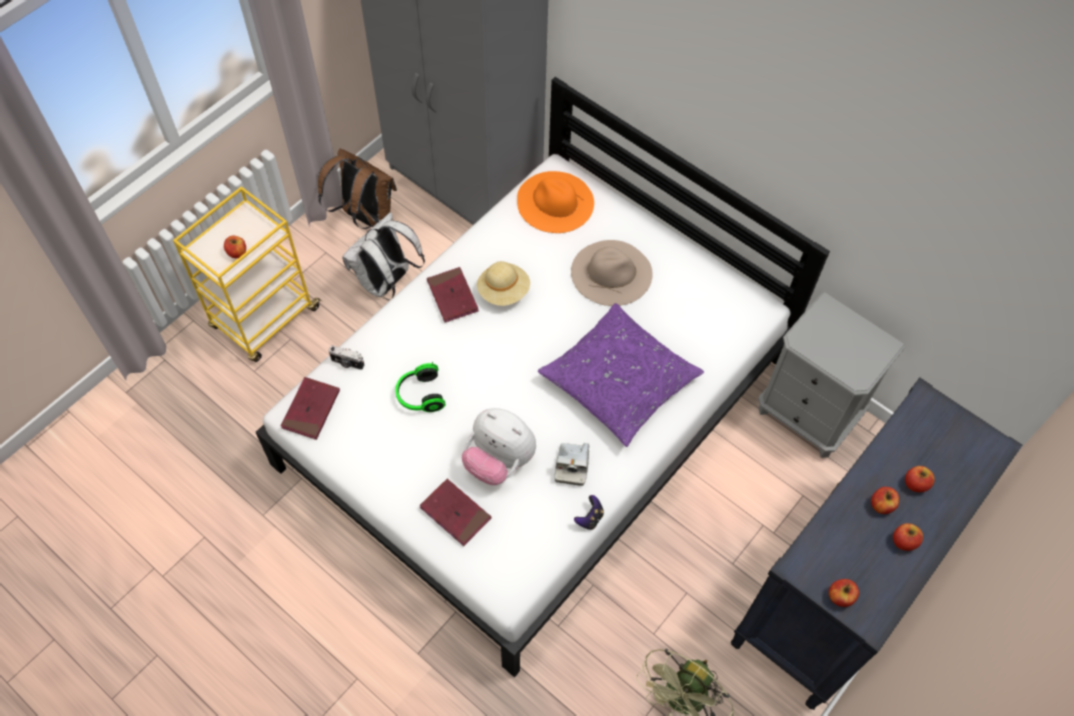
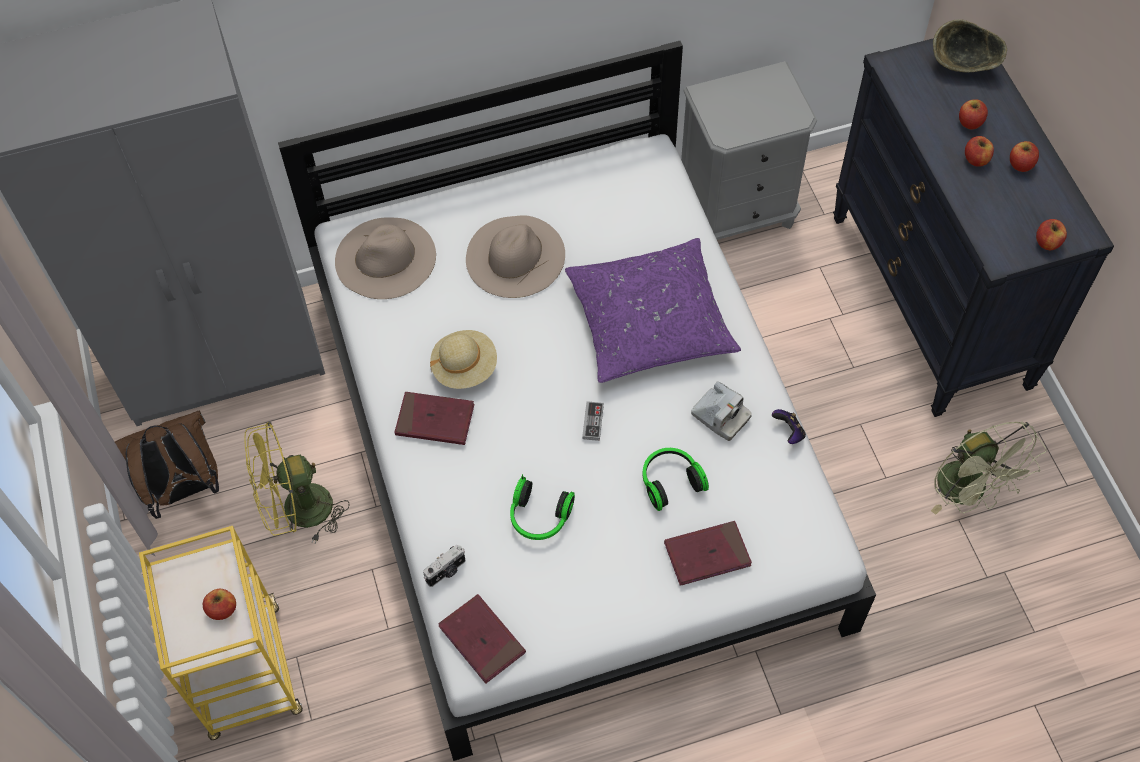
camera: 55 degrees left, 0 degrees up
white backpack [342,212,425,300] -> yellow fan [245,422,350,543]
plush toy [462,408,536,485] -> headphones [642,448,709,511]
orange hat [517,171,594,233] -> beige hat [335,217,436,299]
none -> game controller [582,401,604,441]
none -> bowl [933,19,1007,73]

